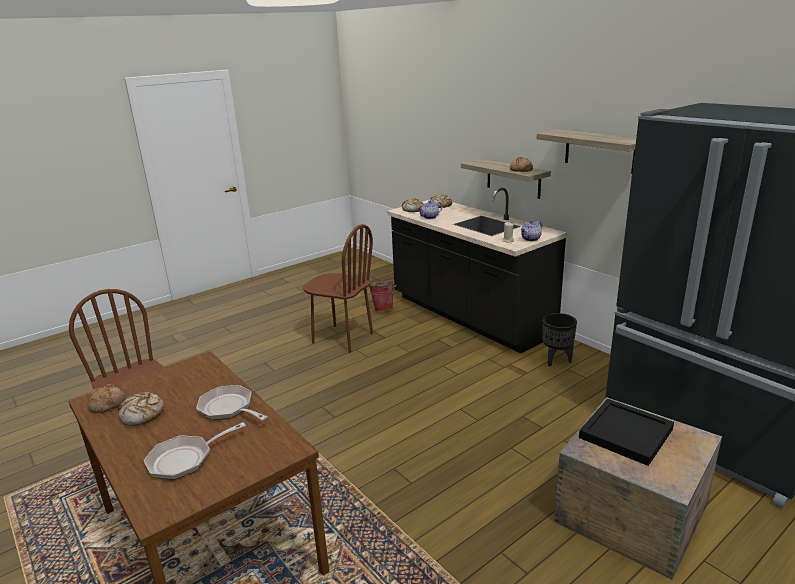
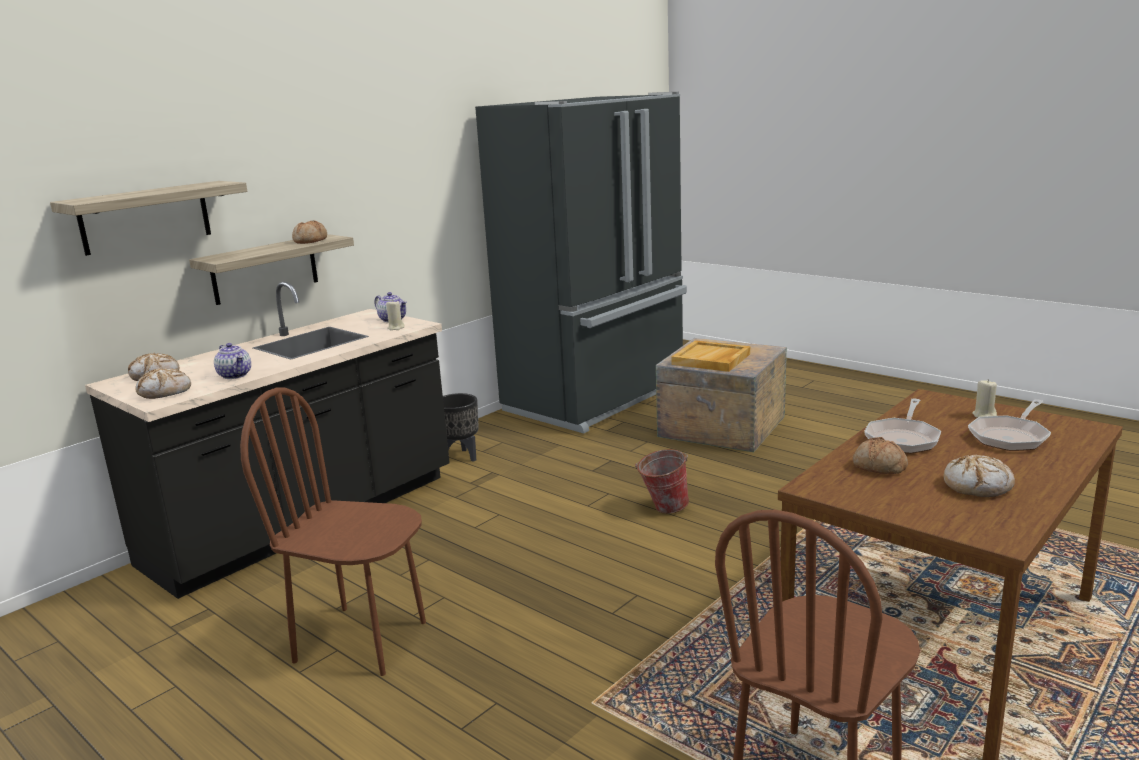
camera: 100 degrees left, 5 degrees down
bread [88,384,126,413] -> bread moved to [853,437,908,474]
frying pan [144,422,246,480] -> frying pan turned 90 degrees clockwise [968,399,1051,451]
brown chair [303,224,373,353] -> brown chair turned 90 degrees counterclockwise [240,388,426,676]
bucket [369,279,396,311] -> bucket moved to [635,449,689,514]
shelf [537,129,636,174] -> shelf moved to [50,181,247,256]
black tray [579,399,674,466] -> beige tray [671,340,750,372]
none -> beige candle [972,379,997,418]

